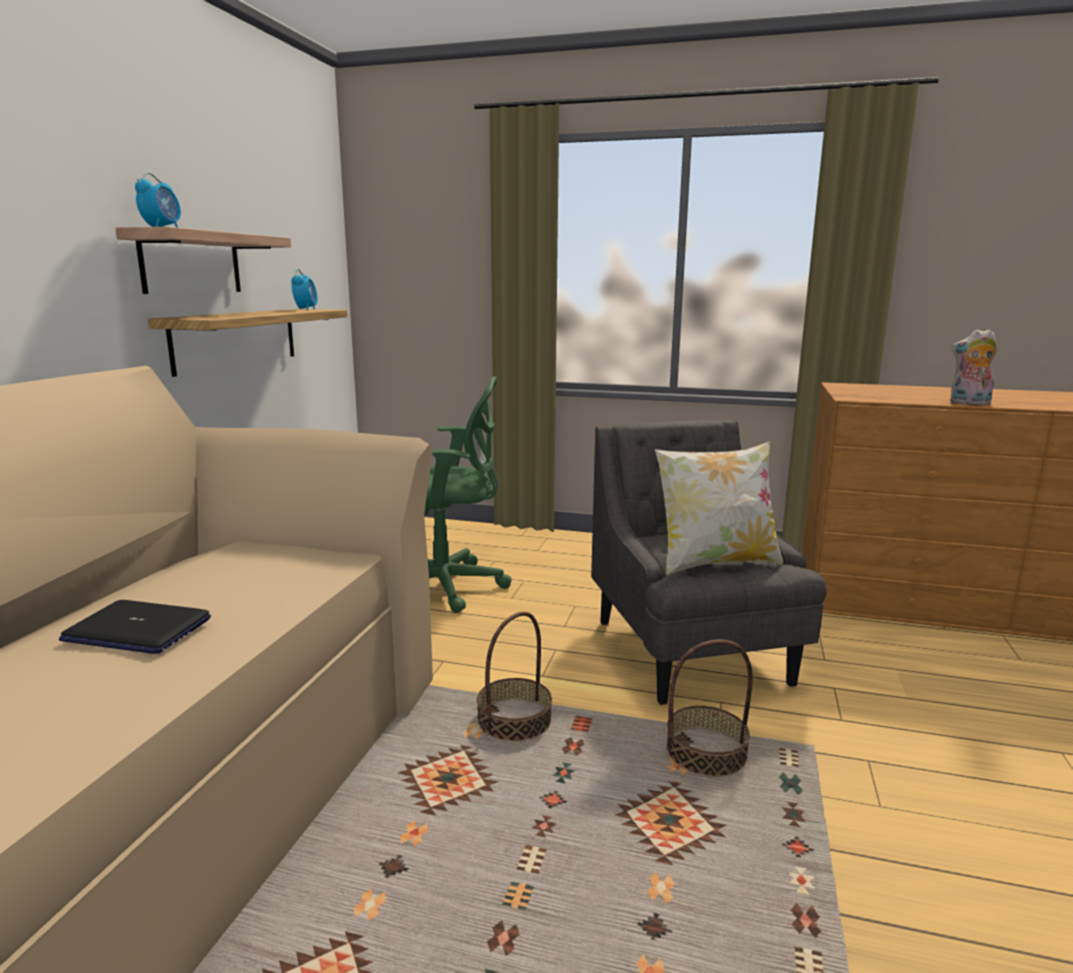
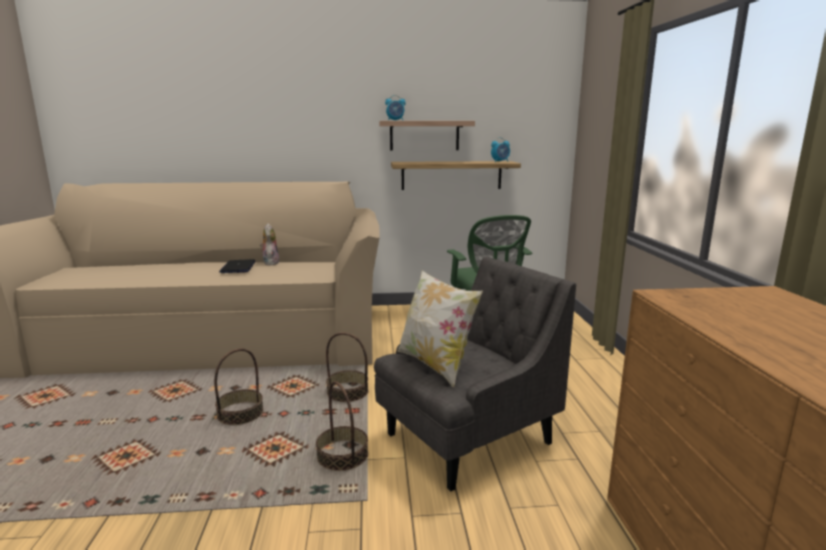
camera: 70 degrees right, 0 degrees up
plush toy [950,329,998,405] -> plush toy moved to [259,223,280,265]
none -> basket [214,348,263,425]

